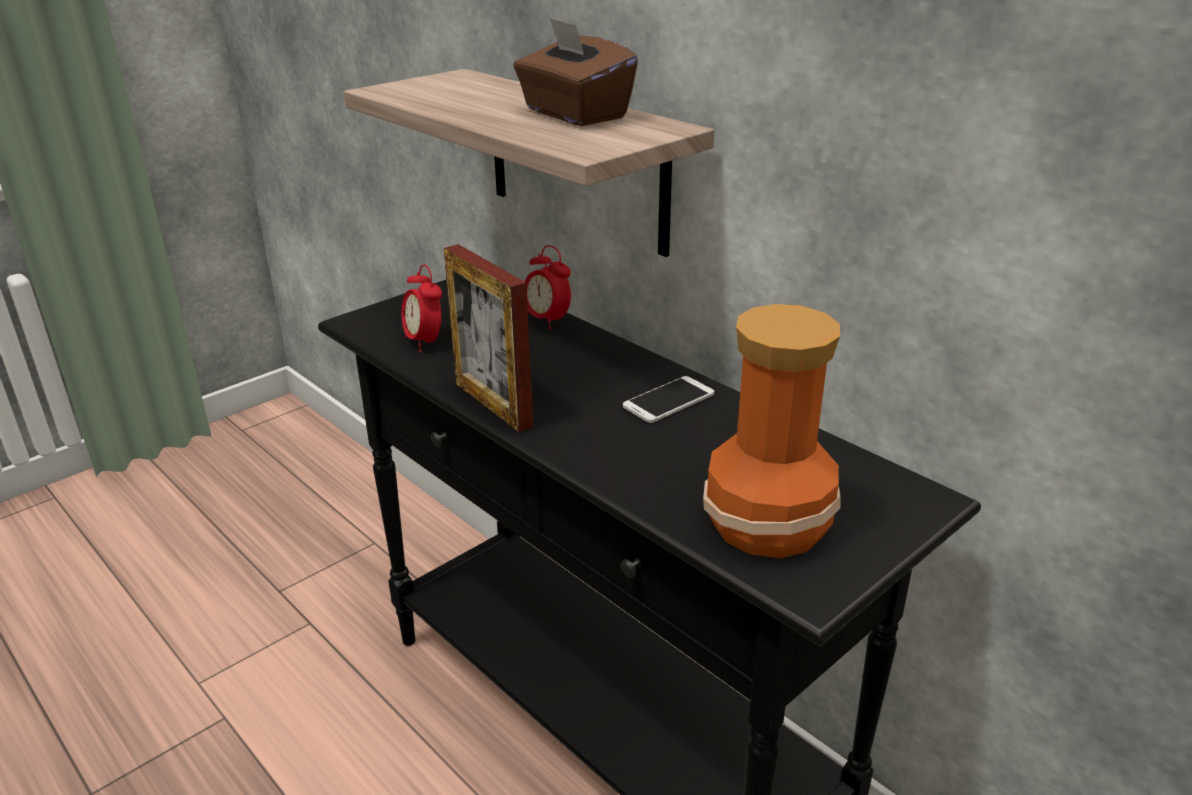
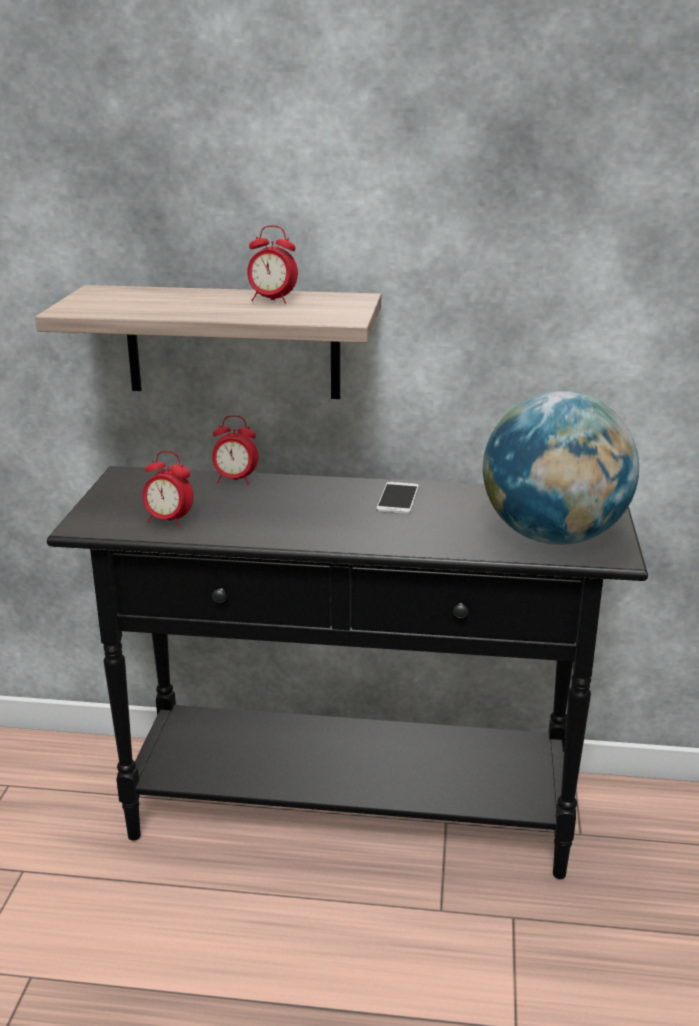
camera: 40 degrees left, 5 degrees down
picture frame [444,244,533,432] -> none
brown tissue box [514,17,638,126] -> alarm clock [247,225,298,303]
vase [703,304,841,558] -> globe [483,391,639,545]

